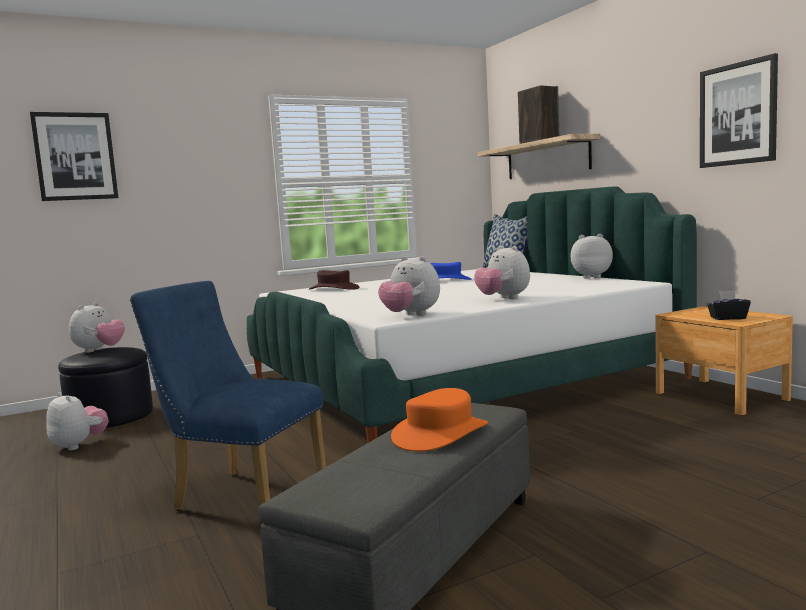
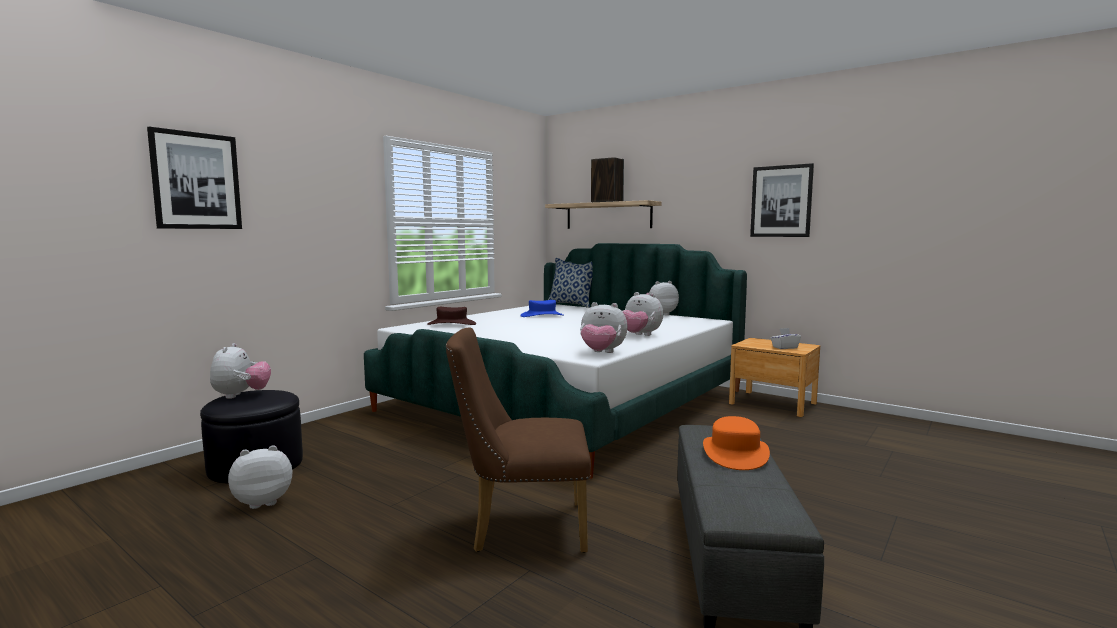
camera: 25 degrees left, 0 degrees up
plush toy [46,392,109,451] -> plush toy turned 45 degrees counterclockwise [228,446,292,509]
blue chair [130,281,326,524] -> brown chair [446,327,591,553]
black tissue box [707,291,751,320] -> white tissue box [771,328,801,349]

